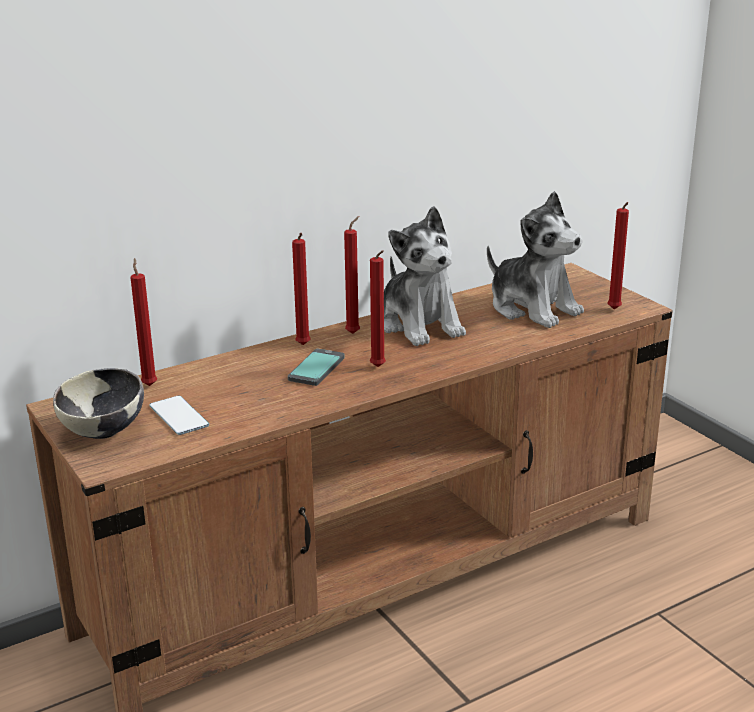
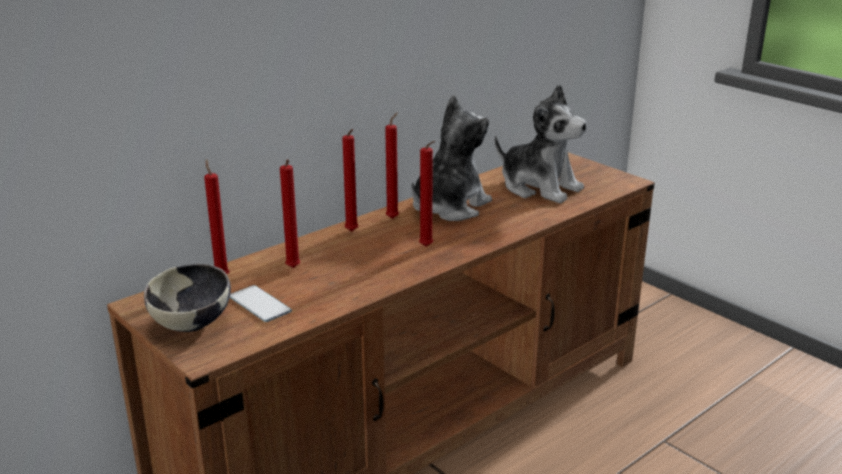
camera: 10 degrees left, 0 degrees up
phone [288,349,345,386] -> none
plush toy [384,206,466,346] -> plush toy turned 105 degrees counterclockwise [411,95,492,221]
red candle [607,202,629,309] -> red candle moved to [280,159,301,268]

